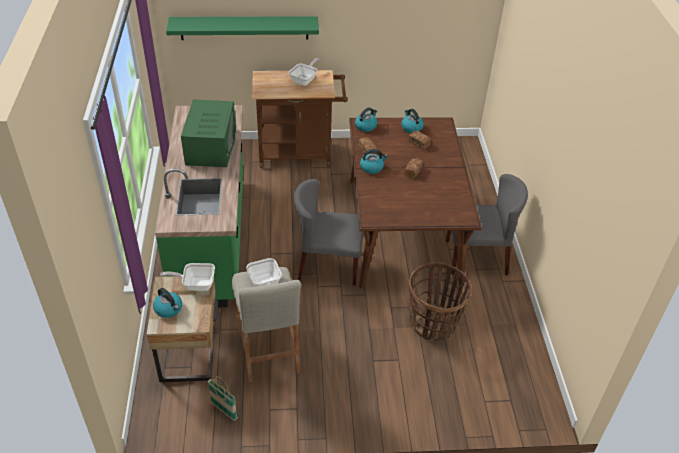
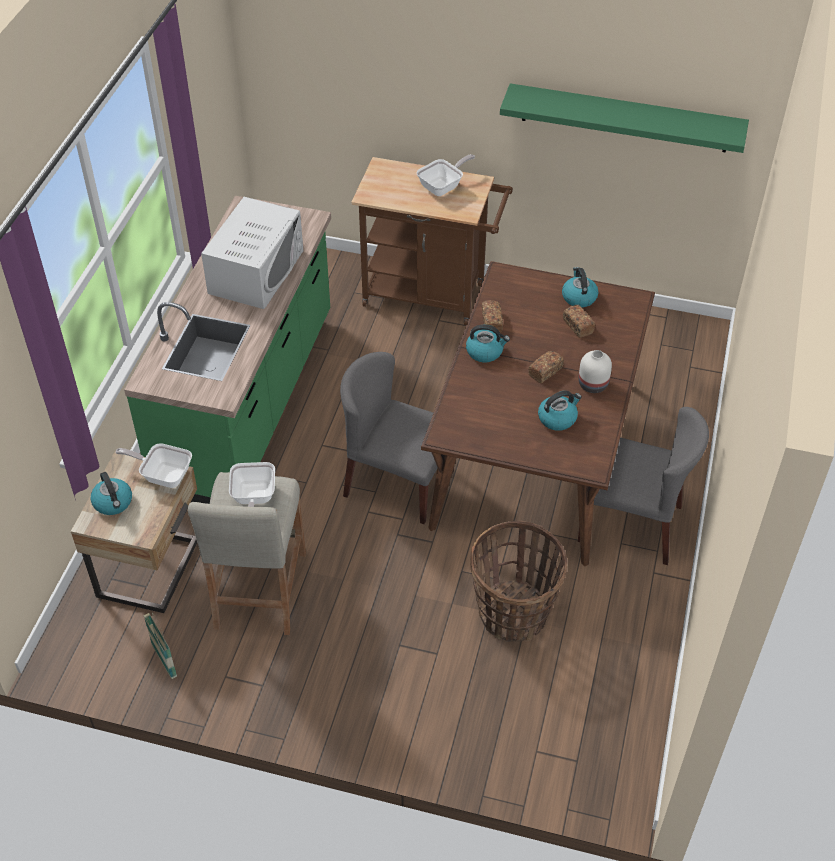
camera: 20 degrees right, 5 degrees up
green shelf [166,16,319,40] -> green shelf moved to [500,83,749,153]
green microwave [181,99,236,167] -> white microwave [201,197,303,309]
kettle [355,107,378,132] -> kettle moved to [538,391,582,431]
none -> white vase [578,350,612,393]

